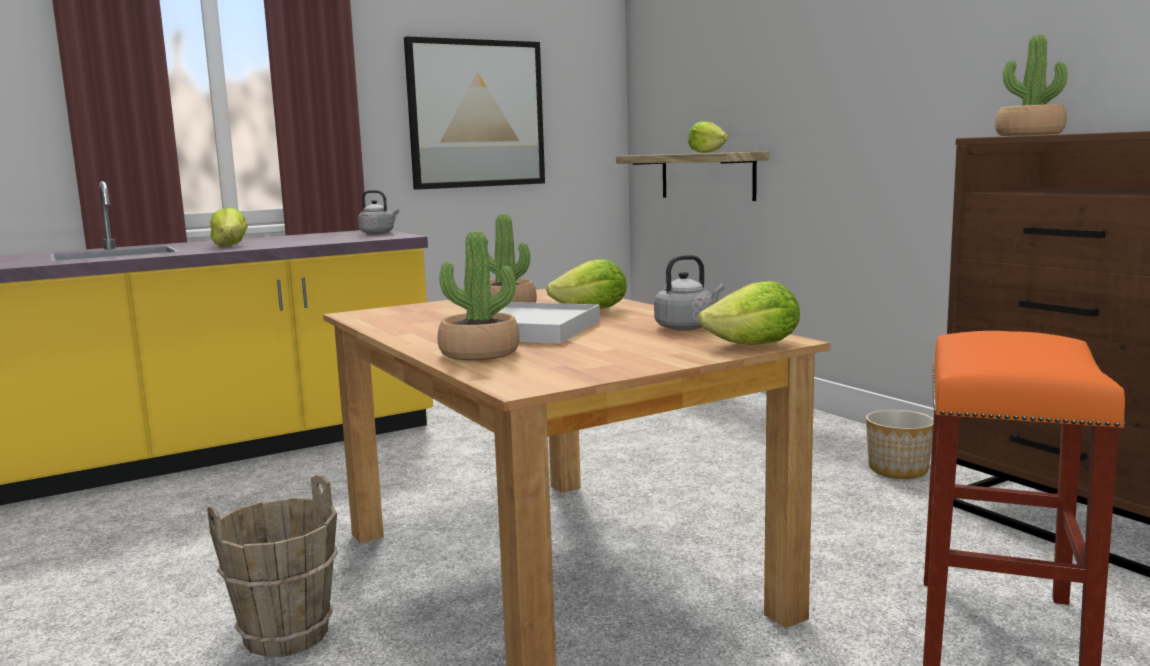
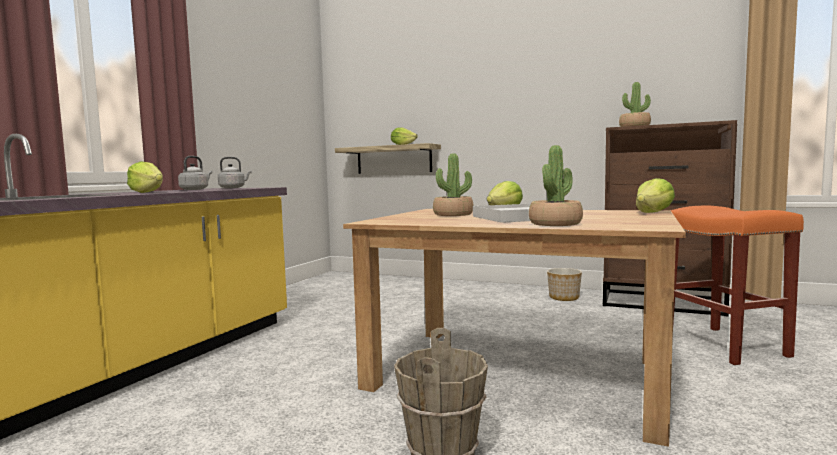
camera: 35 degrees left, 5 degrees down
picture [404,36,545,190] -> none
grey kettle [654,255,725,331] -> grey kettle moved to [178,156,212,190]

